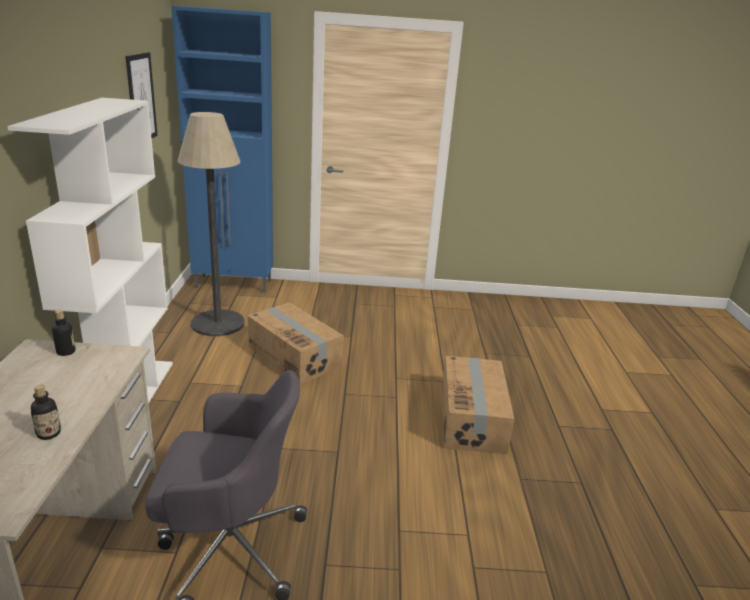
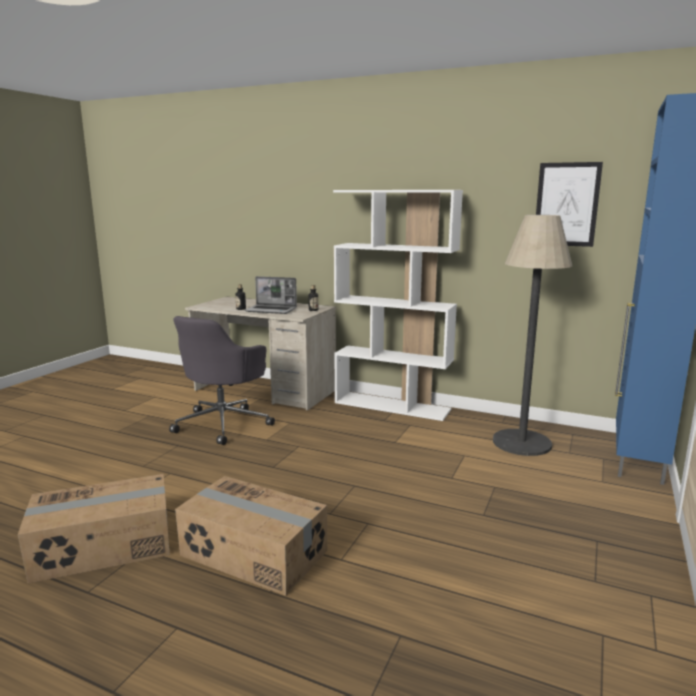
camera: 115 degrees right, 10 degrees down
cardboard box [248,303,344,385] -> cardboard box moved to [18,474,170,583]
none -> laptop [245,276,297,314]

